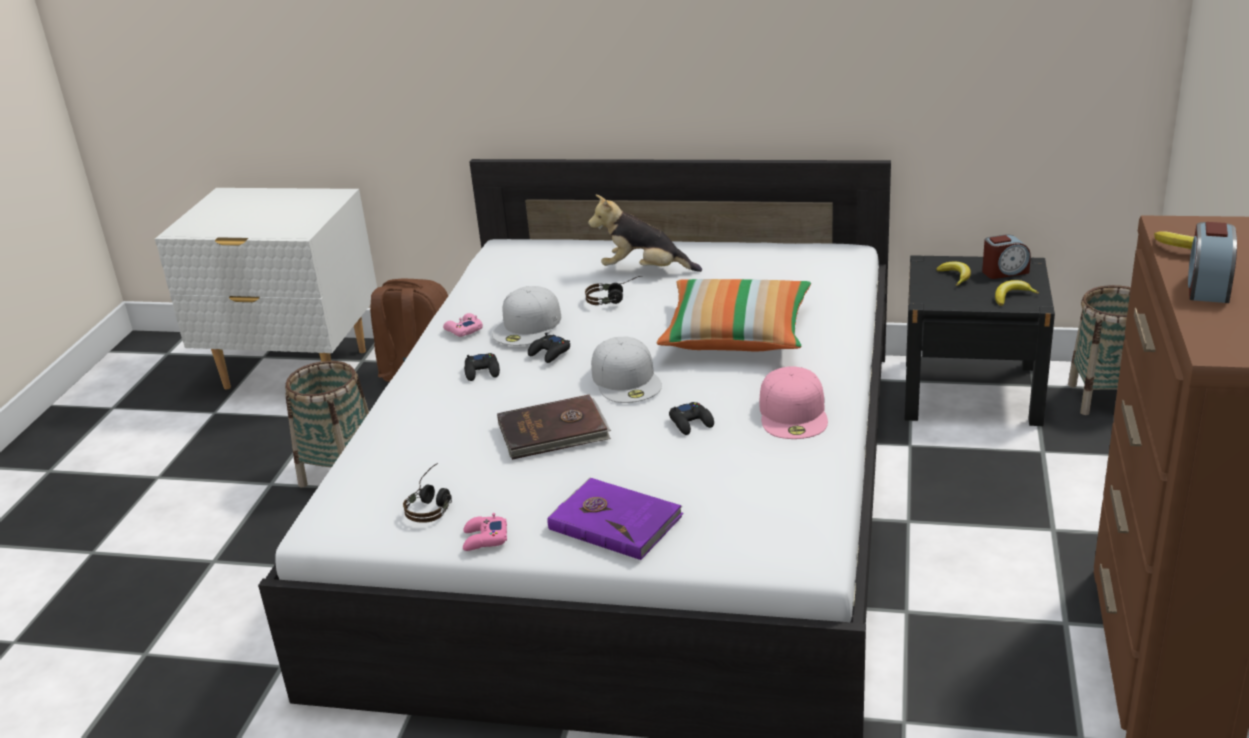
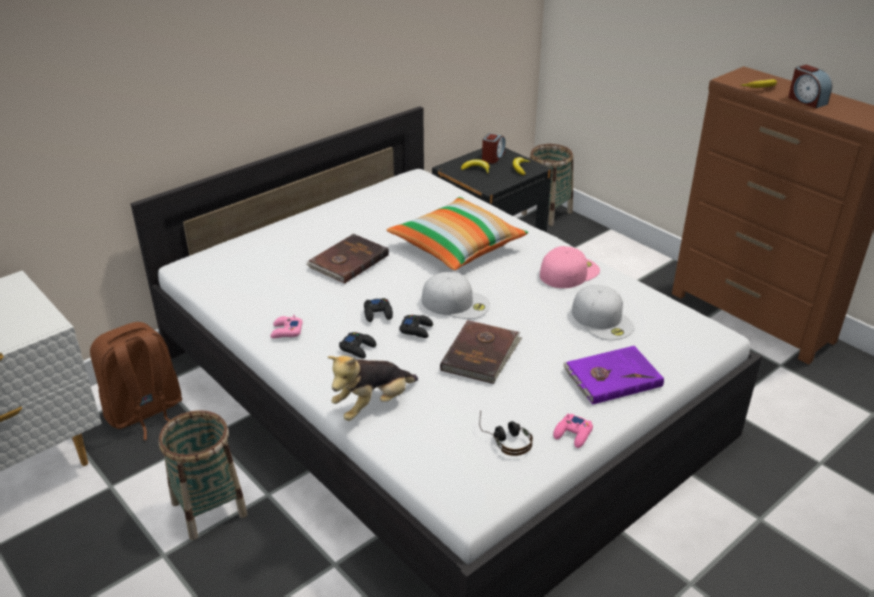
camera: 55 degrees left, 5 degrees up
white cap [492,286,561,346] -> white cap moved to [572,285,634,340]
headphones [585,276,643,305] -> brown book [306,234,389,284]
plush toy [588,195,702,272] -> plush toy moved to [328,356,418,421]
black game controller [669,402,714,435] -> black game controller moved to [399,315,433,338]
pink cap [759,366,828,439] -> pink cap turned 75 degrees counterclockwise [540,246,600,288]

